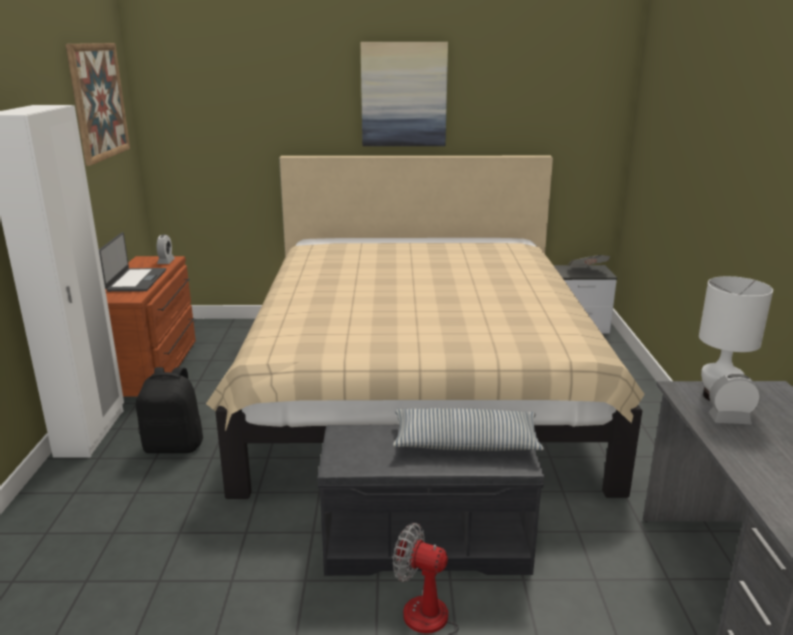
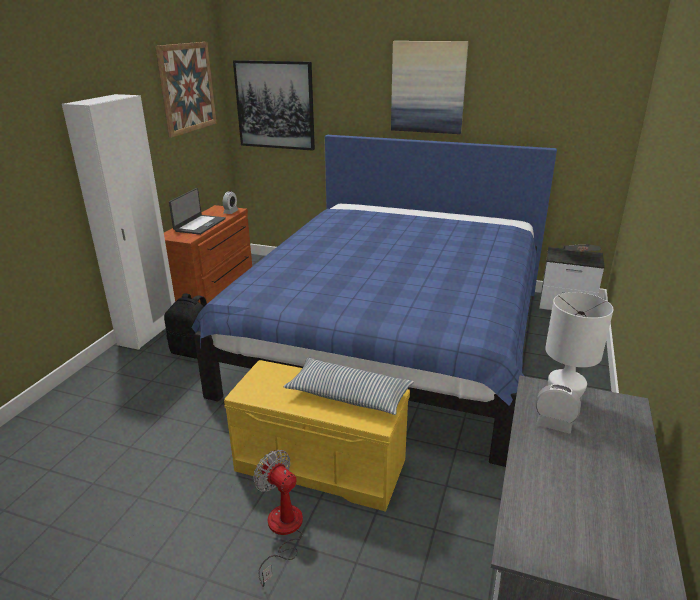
camera: 20 degrees right, 5 degrees up
beige bed [206,156,645,499] -> blue bed [191,135,557,467]
grey bench [318,425,544,576] -> yellow bench [224,360,410,512]
none -> picture [233,60,315,151]

